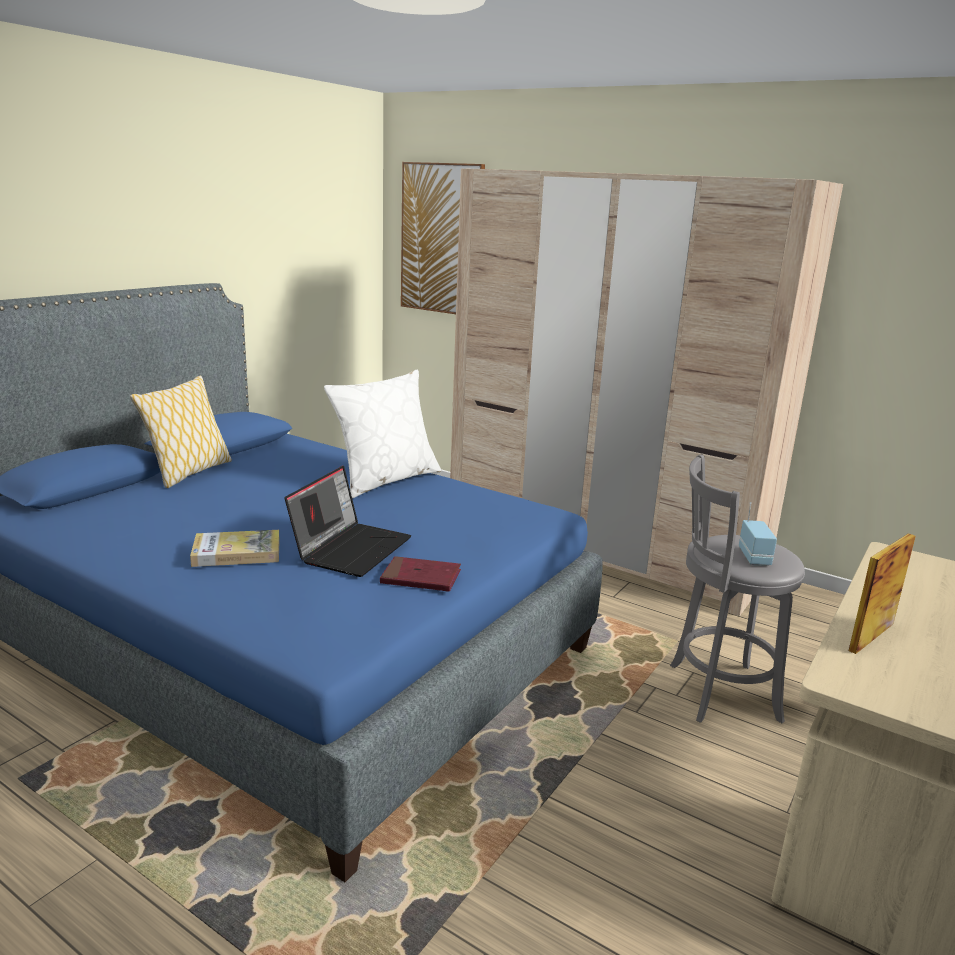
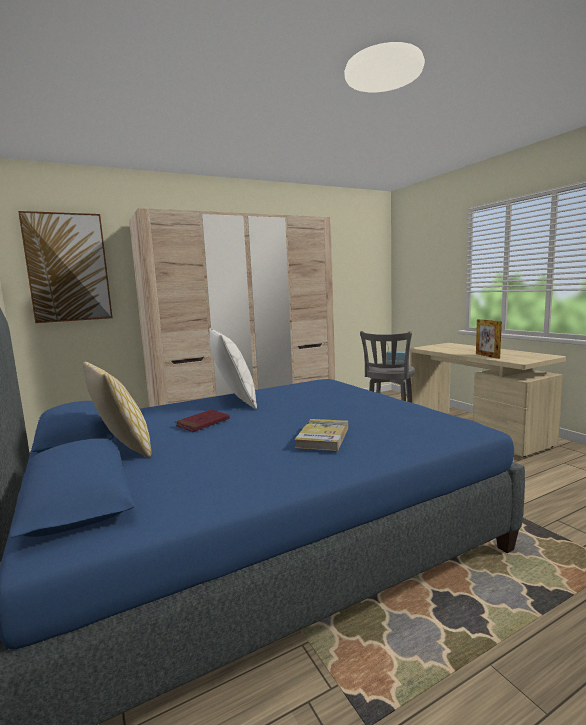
camera: 60 degrees left, 10 degrees down
laptop [285,466,411,577] -> none
red book [380,556,461,591] -> red book moved to [175,409,230,432]

